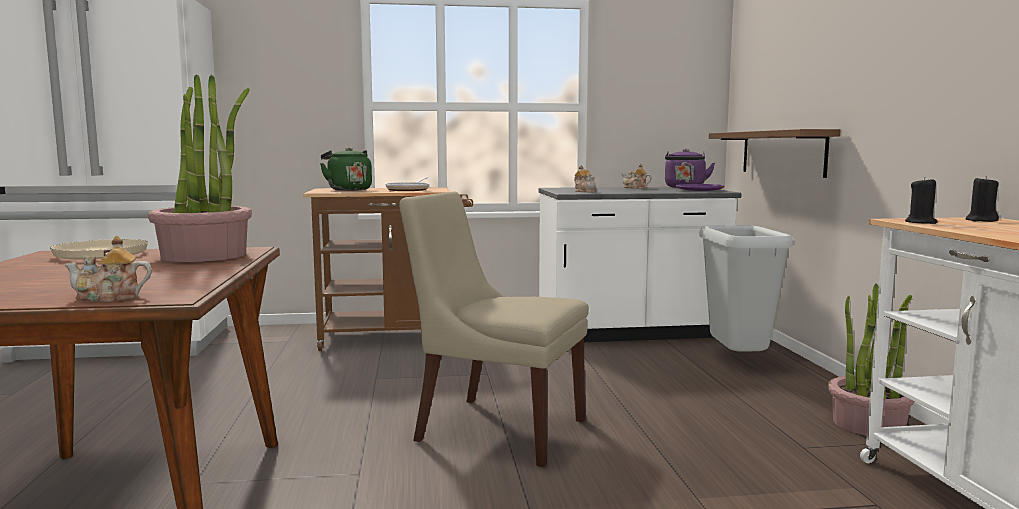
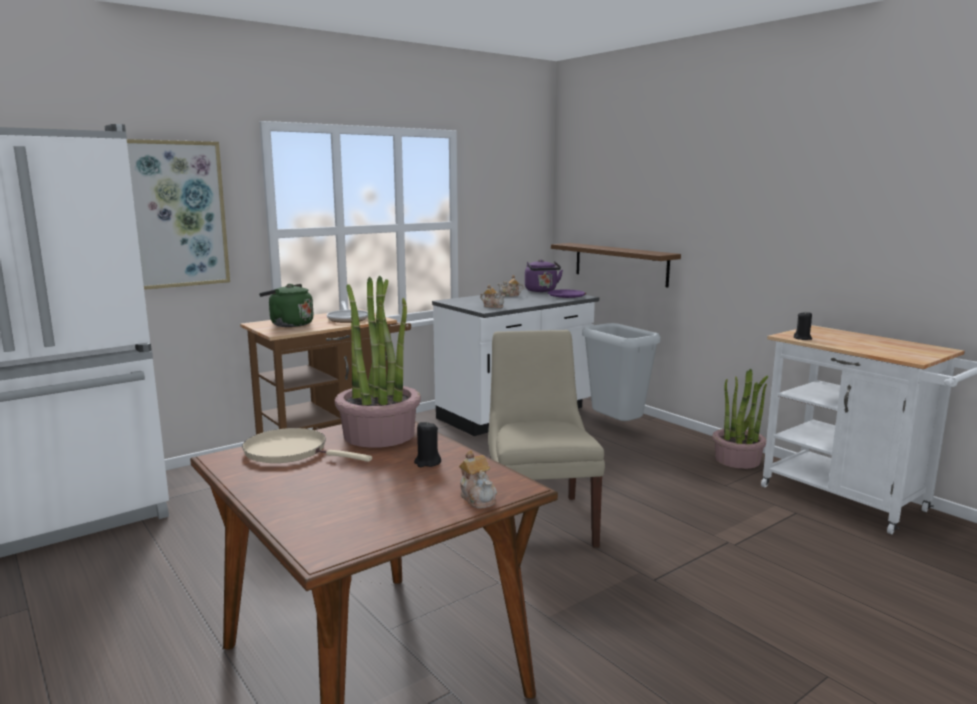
camera: 30 degrees left, 5 degrees up
teapot [64,236,152,302] -> teapot turned 75 degrees counterclockwise [459,450,497,509]
beige chair [399,191,589,467] -> beige chair turned 90 degrees clockwise [488,330,605,548]
black candle [966,176,999,222] -> black candle moved to [414,421,441,467]
none -> picture [127,139,230,290]

